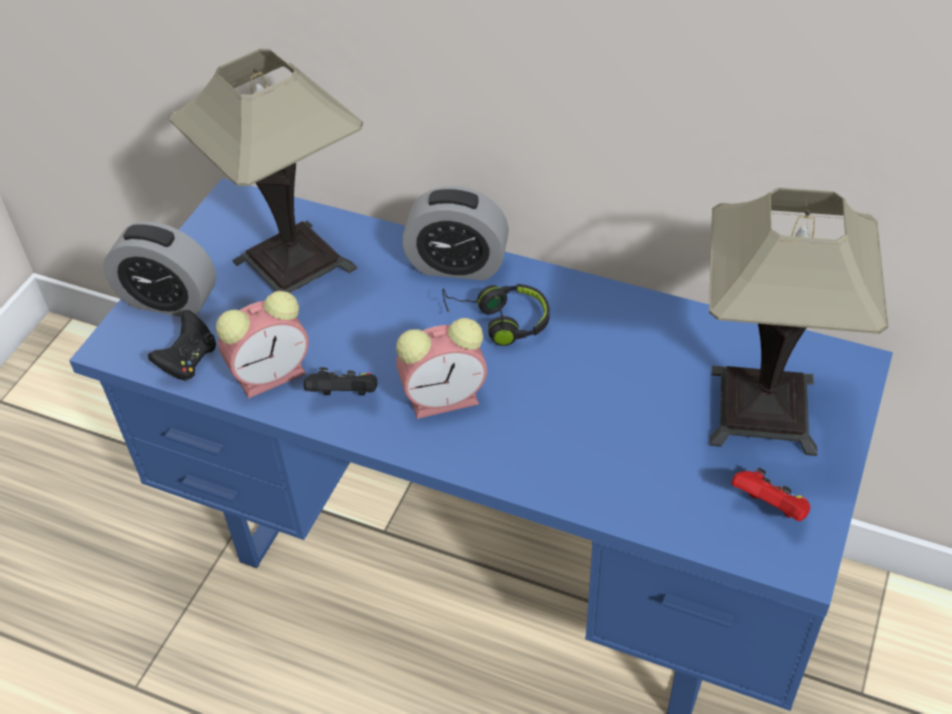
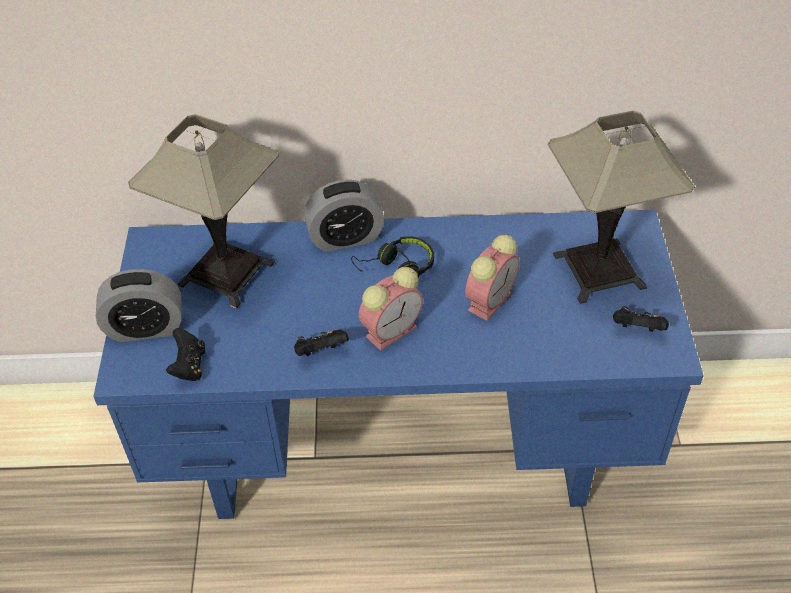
camera: 25 degrees left, 0 degrees up
alarm clock [216,291,309,399] -> alarm clock moved to [465,235,519,321]
red game controller [731,468,810,521] -> black game controller [613,306,669,332]

